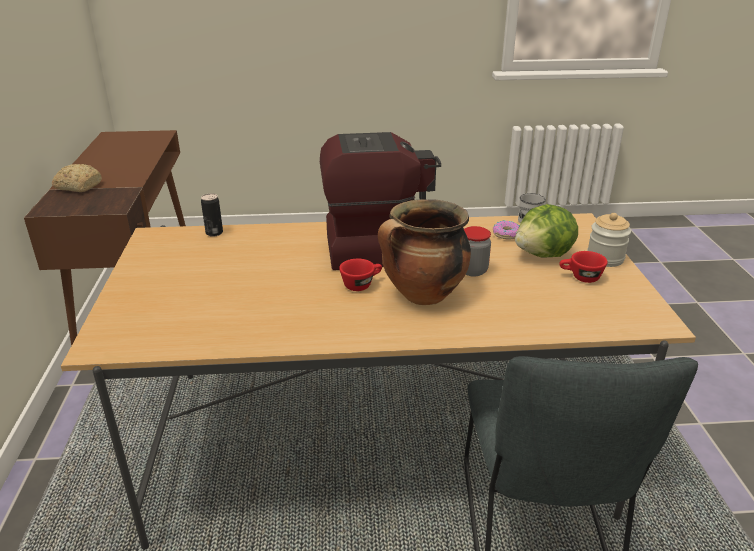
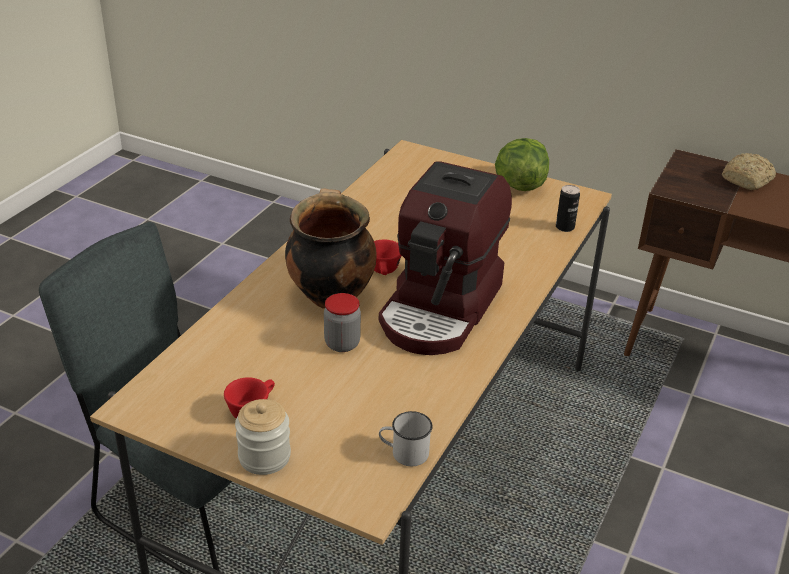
camera: 120 degrees right, 5 degrees up
donut [493,220,520,240] -> none
lettuce [515,204,578,258] -> lettuce moved to [495,138,549,191]

